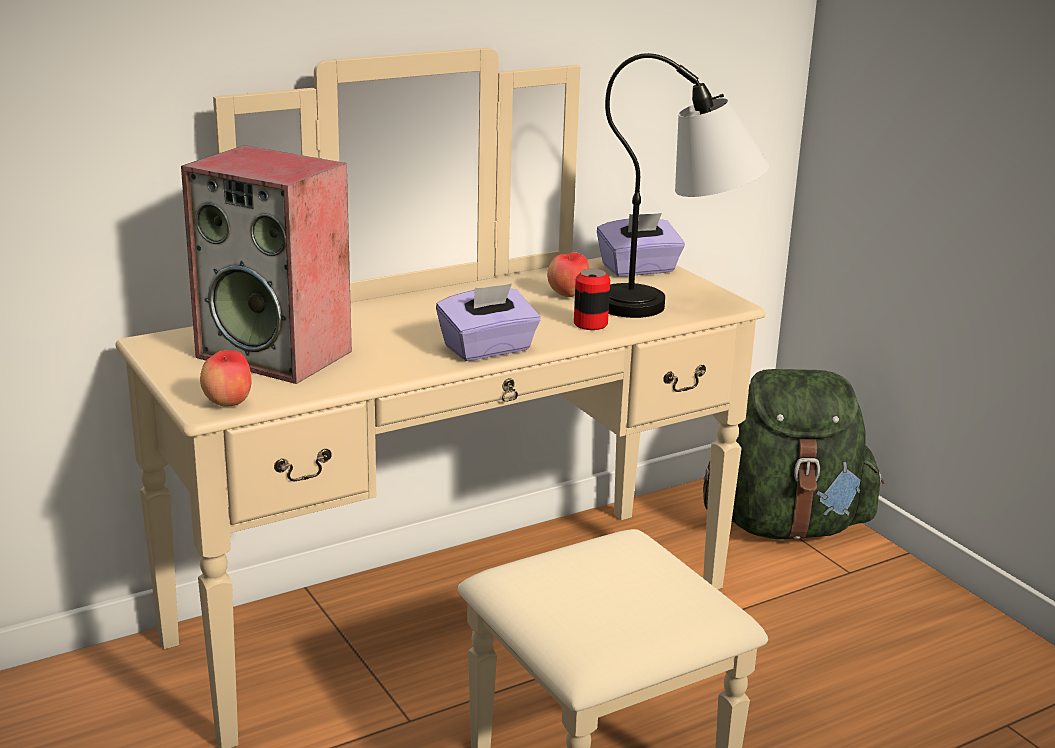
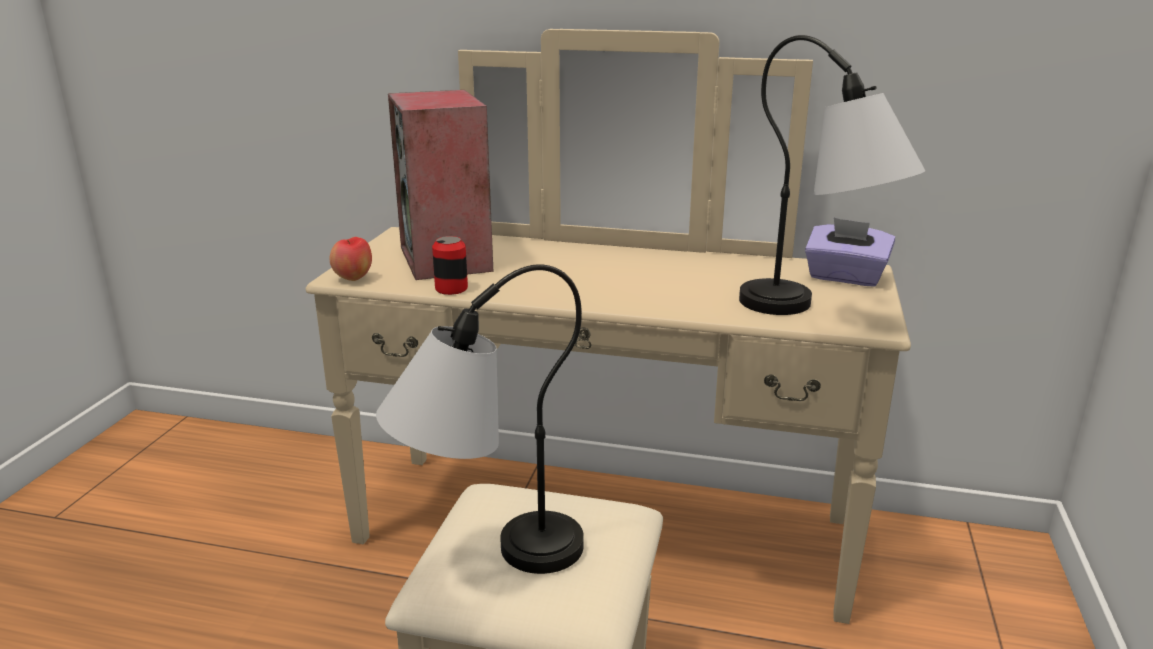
camera: 45 degrees right, 0 degrees up
purple tissue box [436,283,540,361] -> none
apple [547,252,589,297] -> none
can [574,269,610,330] -> can moved to [432,236,468,295]
green backpack [703,369,884,539] -> none
none -> table lamp [376,264,584,574]

